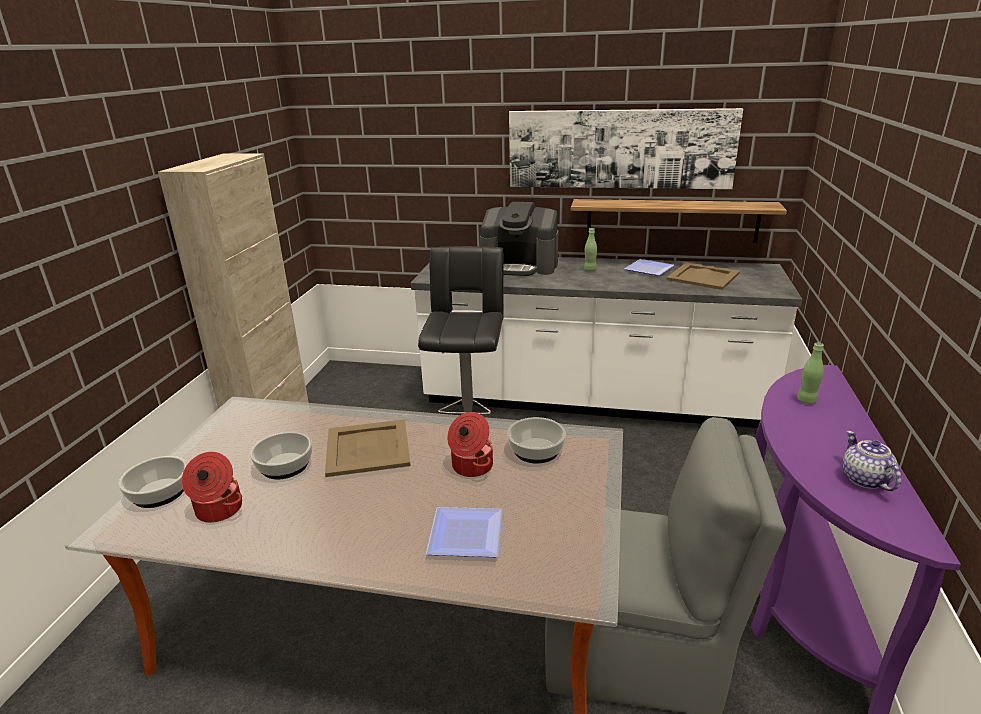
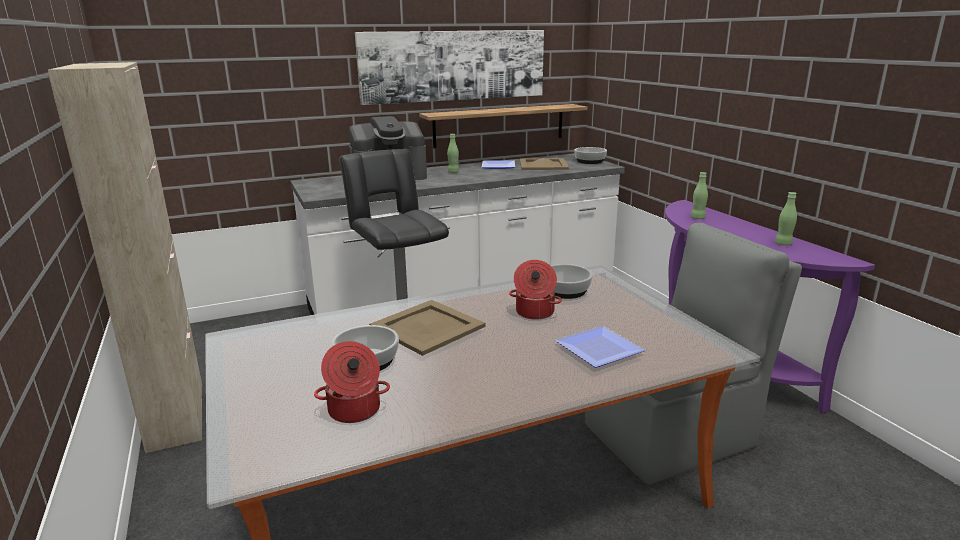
camera: 35 degrees left, 5 degrees down
bowl [118,456,187,508] -> bowl moved to [574,147,607,164]
teapot [842,431,902,491] -> green bottle [775,192,797,246]

